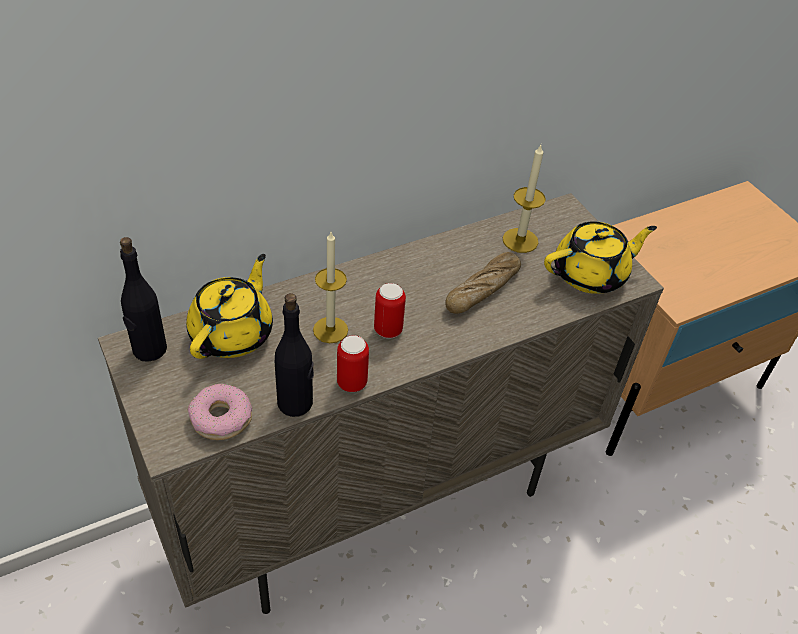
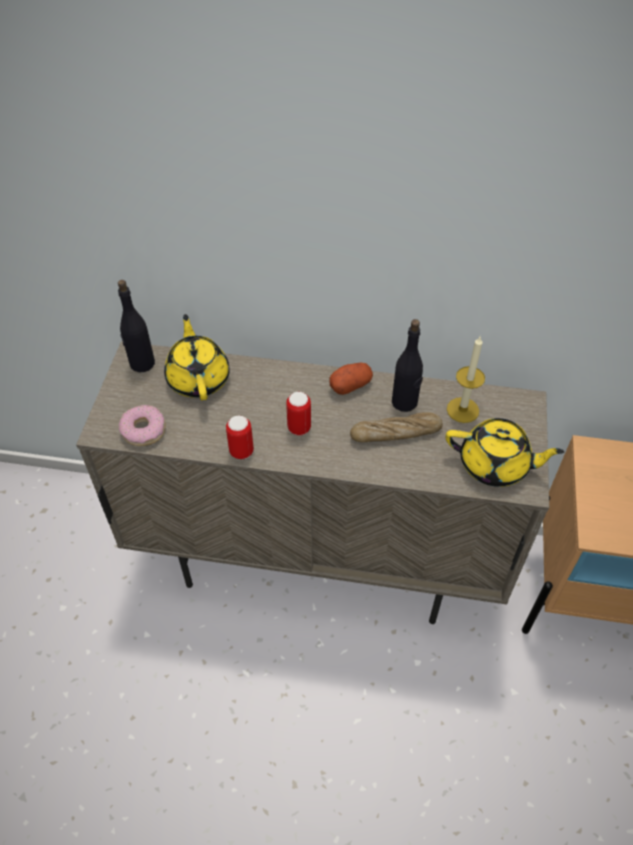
camera: 40 degrees right, 5 degrees up
yellow teapot [186,254,273,359] -> yellow teapot turned 75 degrees counterclockwise [164,314,230,401]
black bottle [275,293,314,417] -> black bottle moved to [392,319,423,412]
candle [313,232,348,343] -> none
none -> potato [330,363,373,395]

